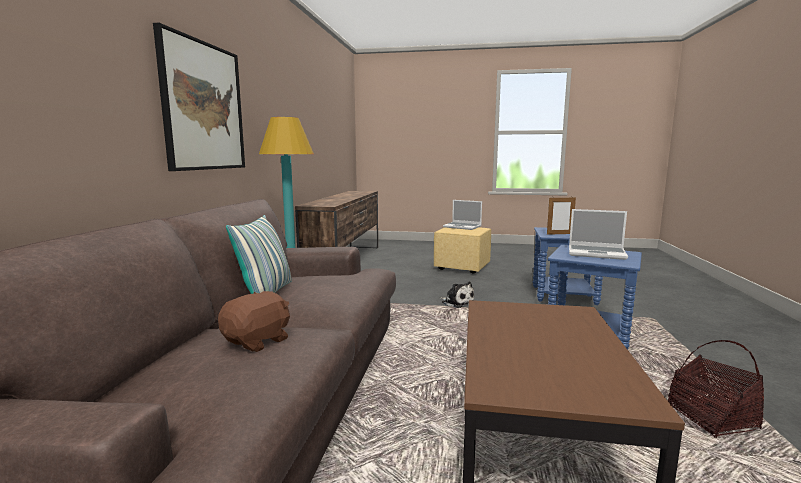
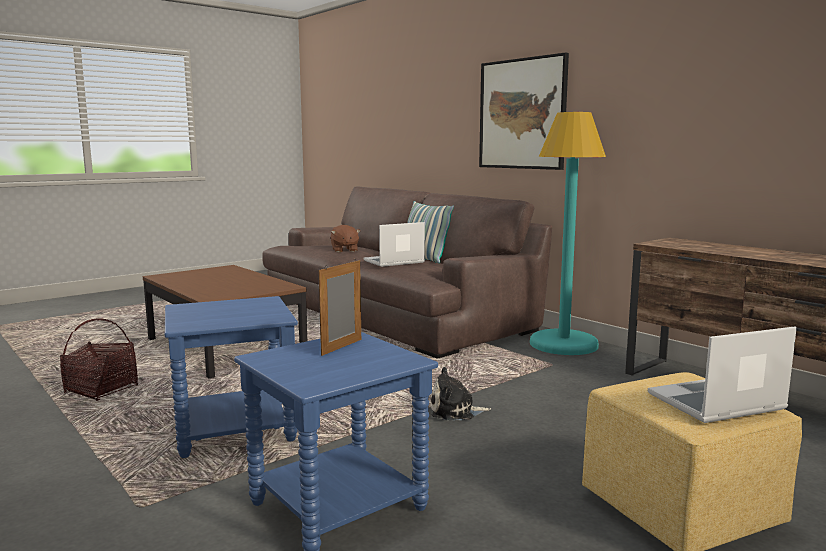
camera: 130 degrees right, 0 degrees up
laptop [569,209,628,260] -> laptop moved to [364,222,425,267]

